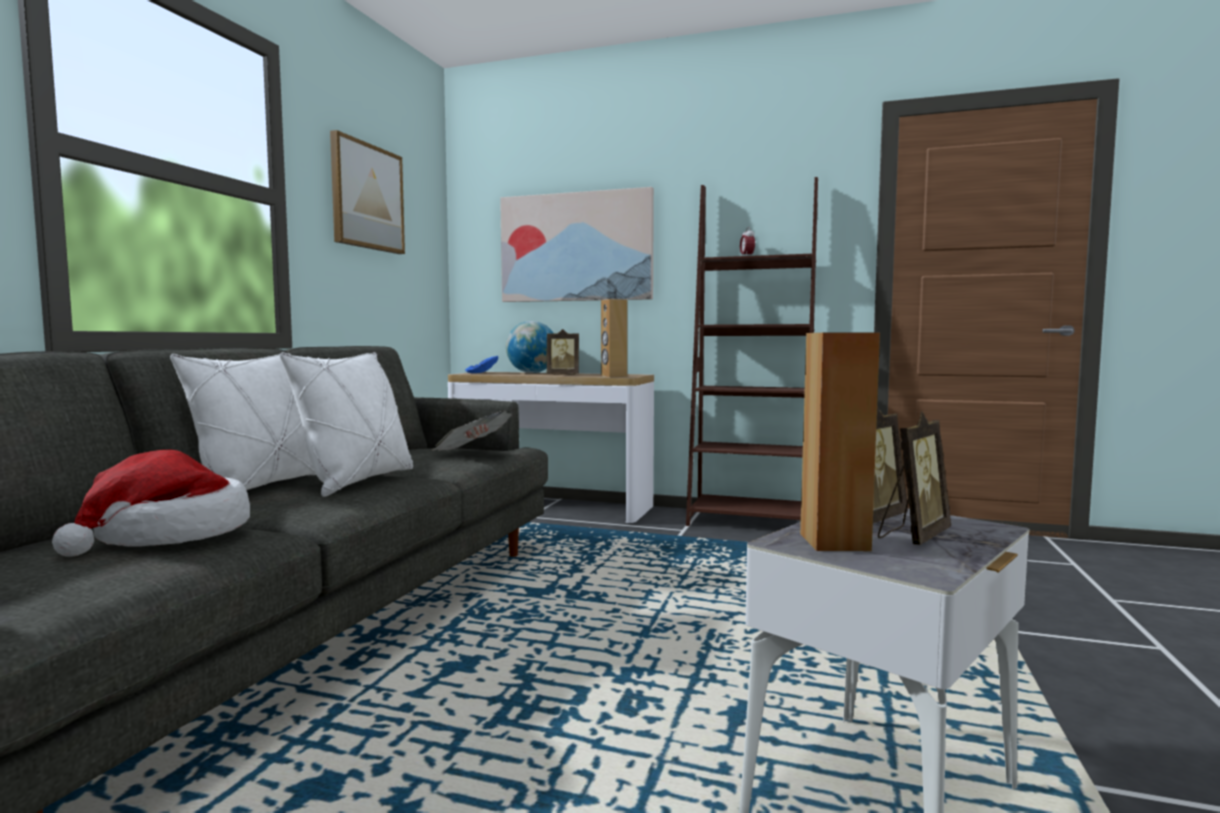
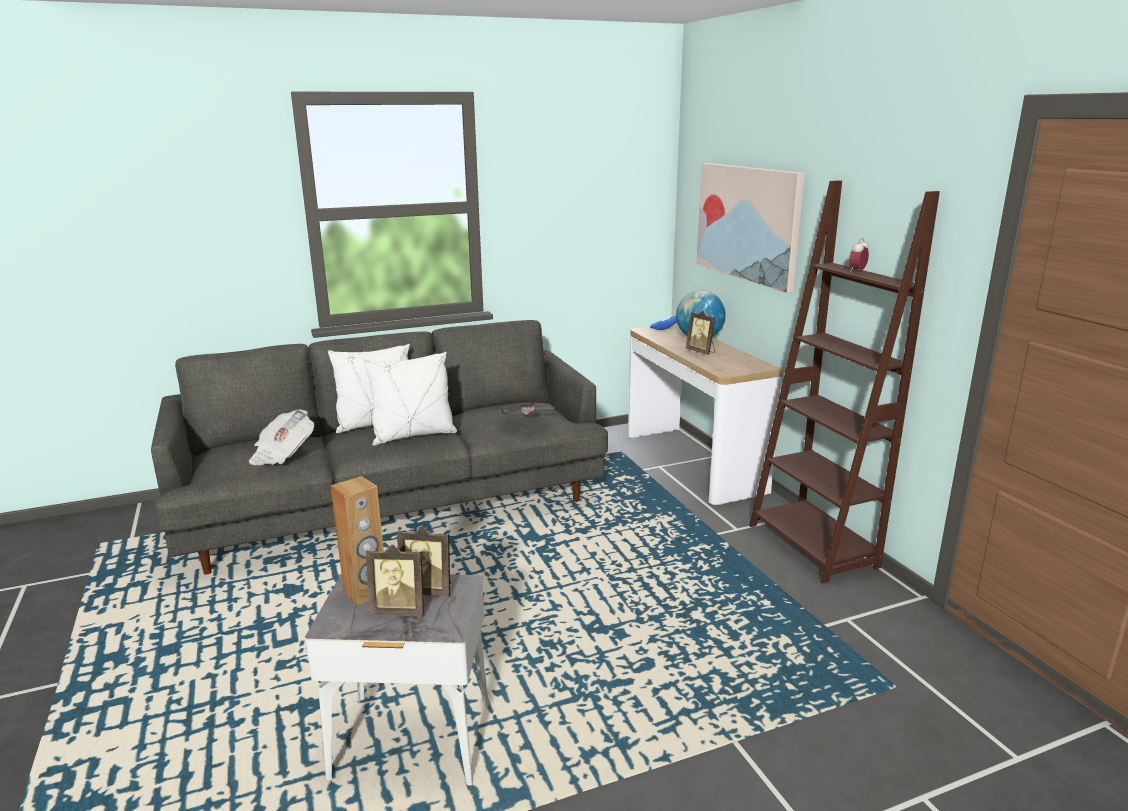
camera: 50 degrees right, 15 degrees up
hat [52,450,250,556] -> newspaper [249,409,314,465]
picture [330,130,405,254] -> none
brown speaker [601,299,627,377] -> none

